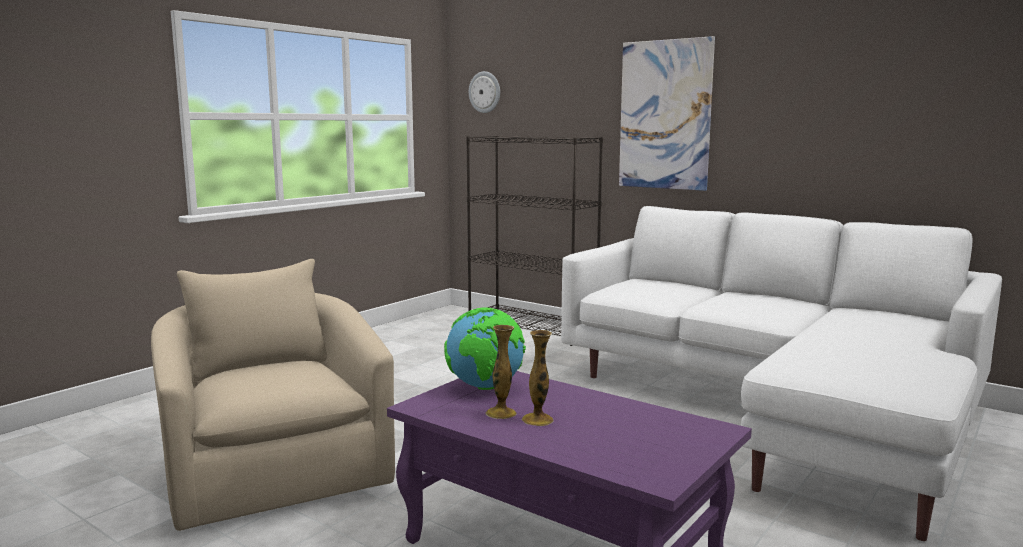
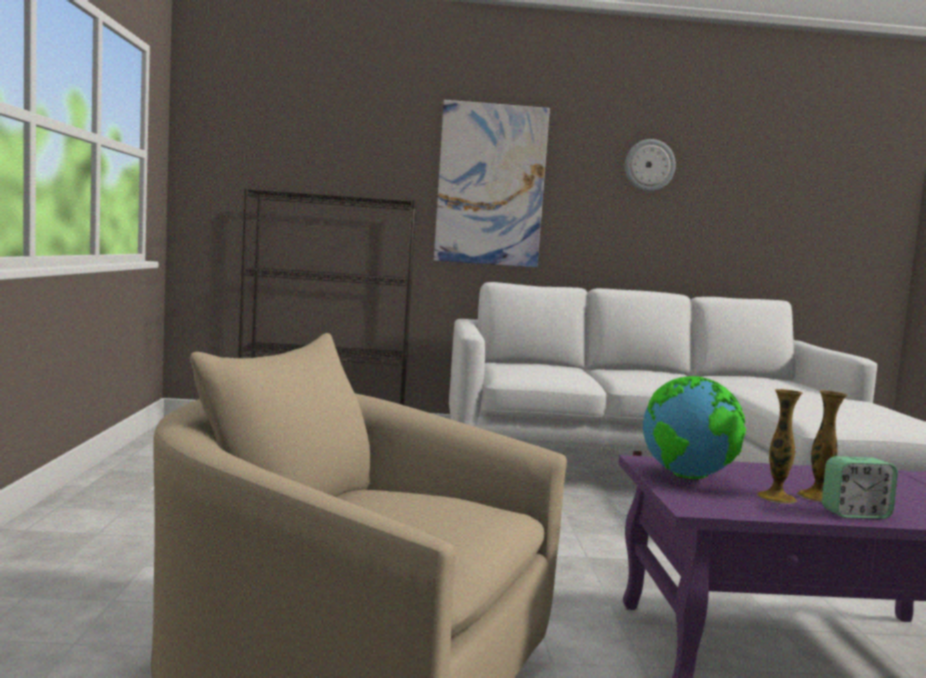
camera: 40 degrees left, 5 degrees down
wall clock [469,71,500,113] -> wall clock moved to [625,139,676,192]
none -> alarm clock [822,456,898,519]

